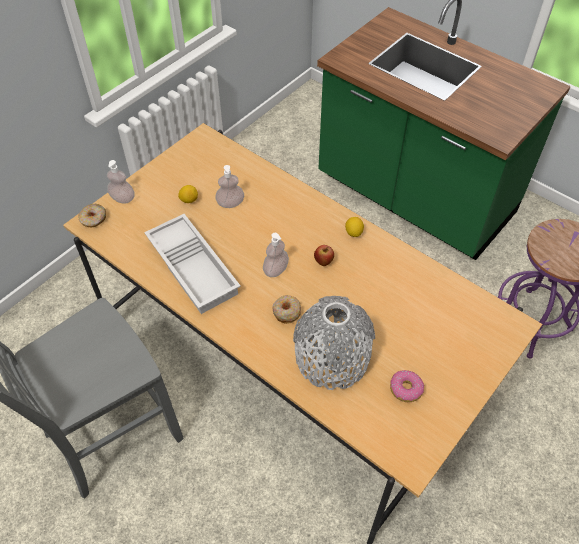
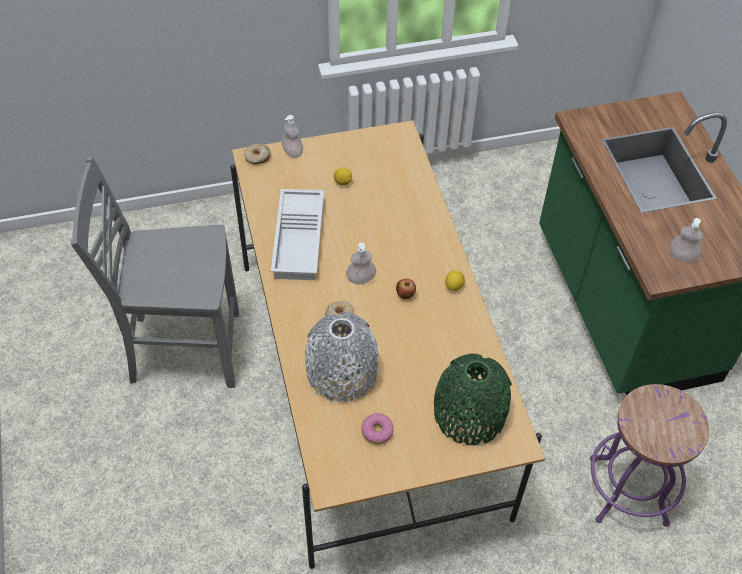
camera: 35 degrees right, 0 degrees up
soap dispenser [215,165,244,208] -> soap dispenser moved to [670,218,703,262]
none -> green vase [434,353,512,445]

